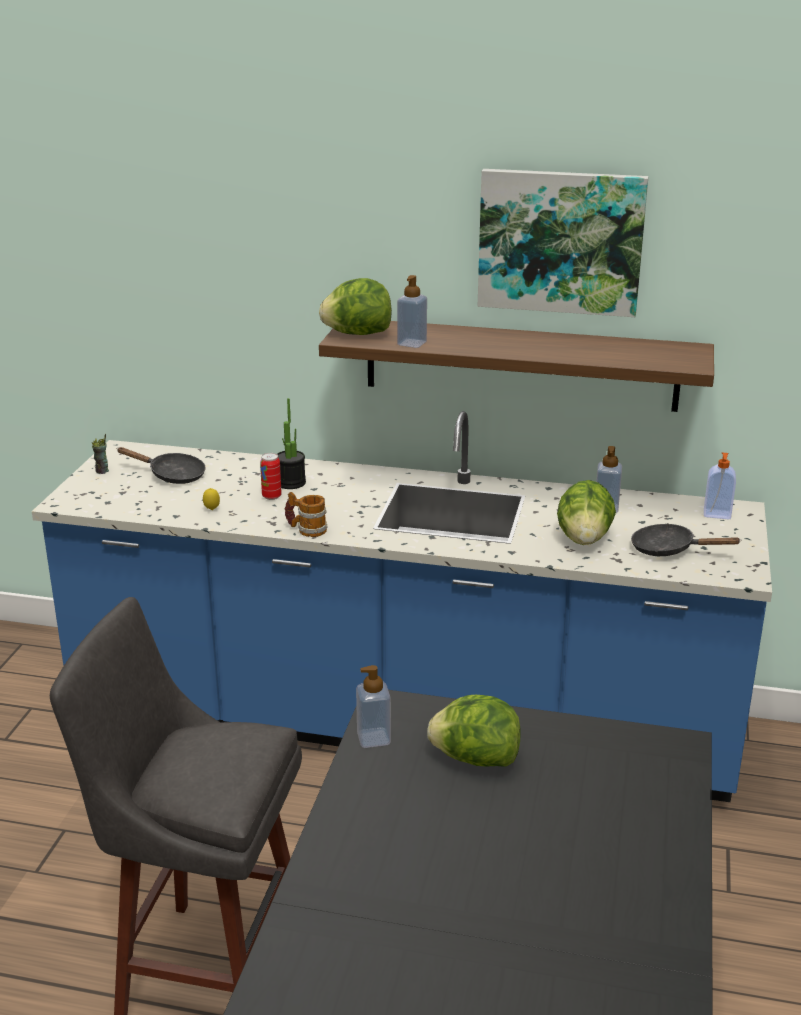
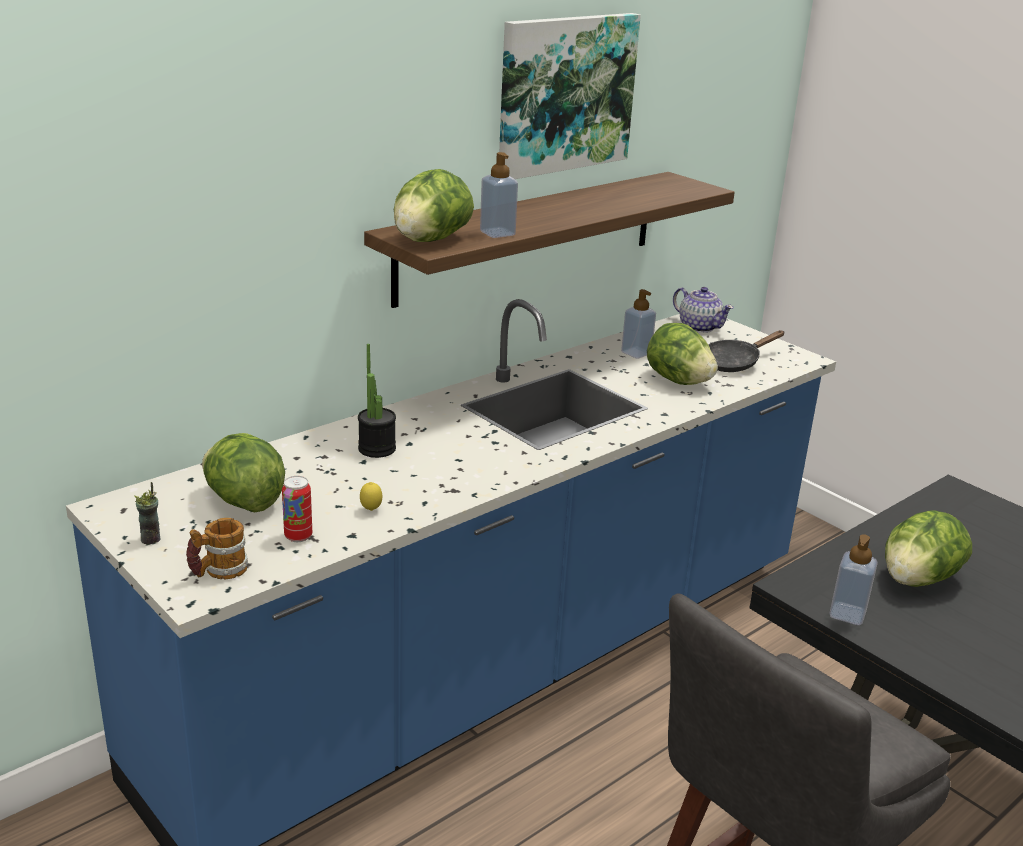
camera: 55 degrees left, 0 degrees up
black frying pan [116,447,206,484] -> lettuce [202,433,285,513]
can [260,453,282,500] -> can moved to [282,476,312,542]
mug [285,492,328,537] -> mug moved to [186,518,248,579]
soap dispenser [704,452,736,519] -> teapot [673,287,734,333]

